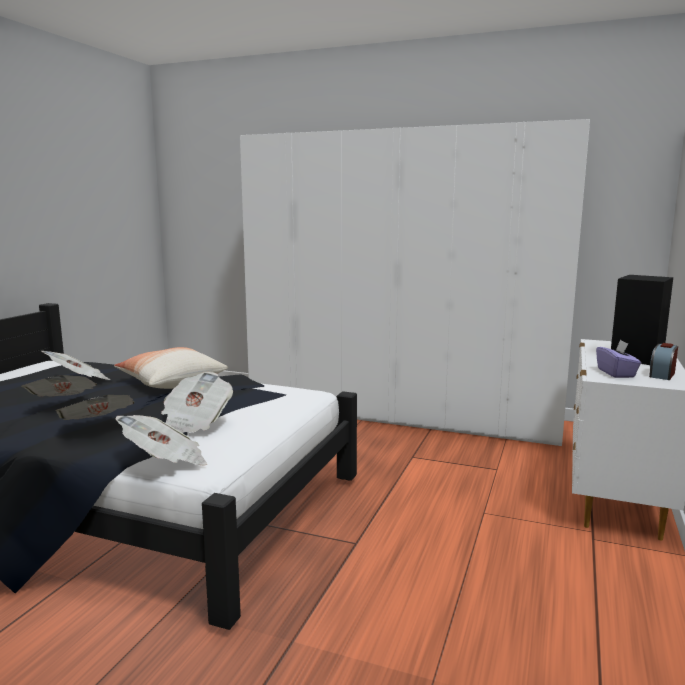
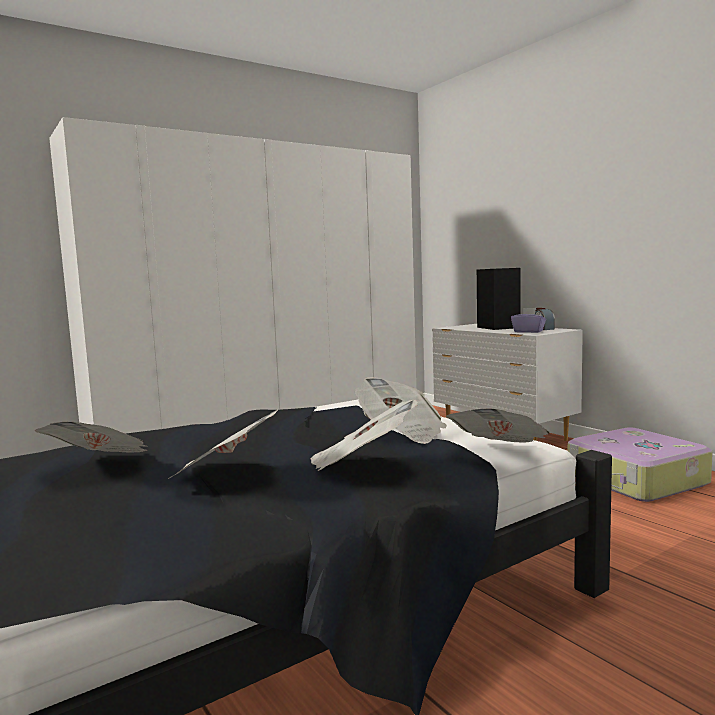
camera: 55 degrees left, 5 degrees down
pillow [114,347,228,389] -> none
none -> suitcase [568,427,713,502]

